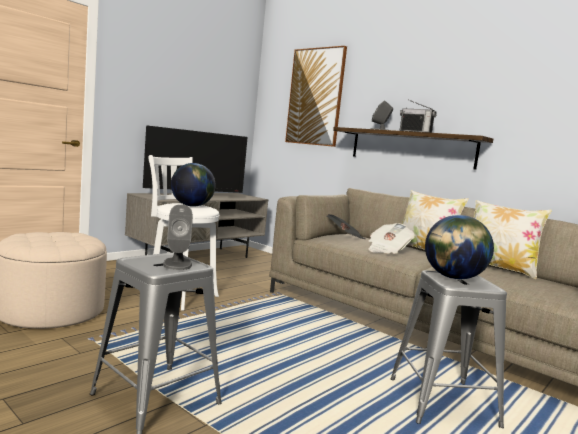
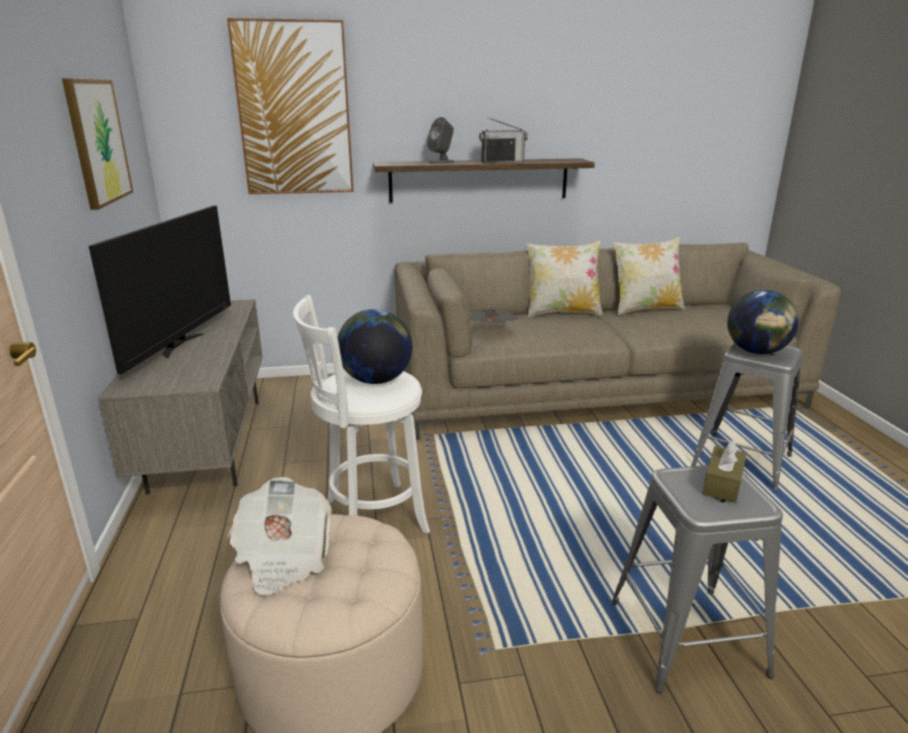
camera: 50 degrees left, 15 degrees up
grey speaker [163,204,193,270] -> brown tissue box [703,440,747,503]
newspaper [368,223,415,254] -> newspaper moved to [228,477,332,596]
none -> picture [62,78,133,210]

